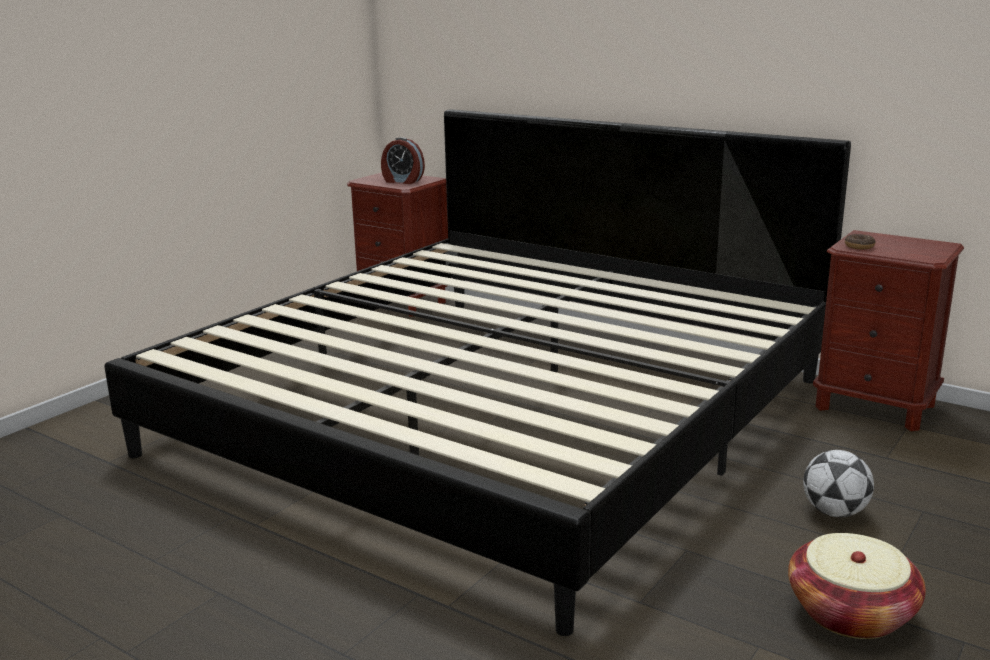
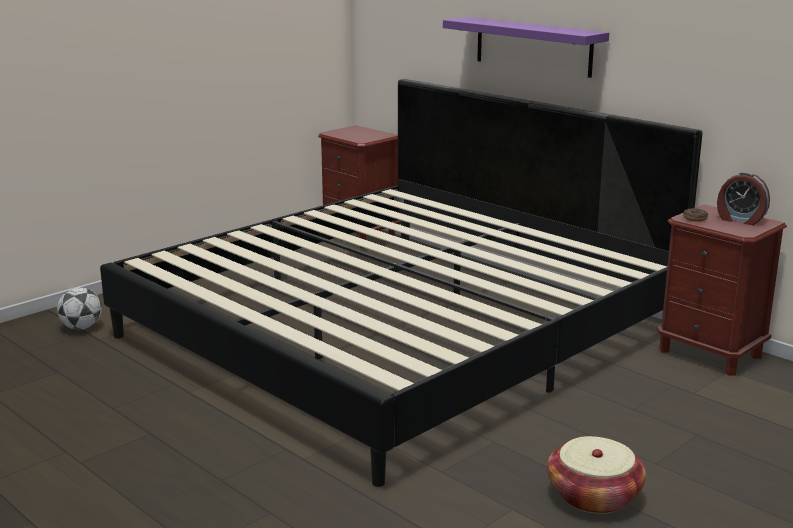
camera: 10 degrees right, 0 degrees up
alarm clock [381,137,425,184] -> alarm clock moved to [717,172,770,225]
football [803,450,874,517] -> football moved to [57,287,102,330]
none -> purple shelf [443,17,609,78]

